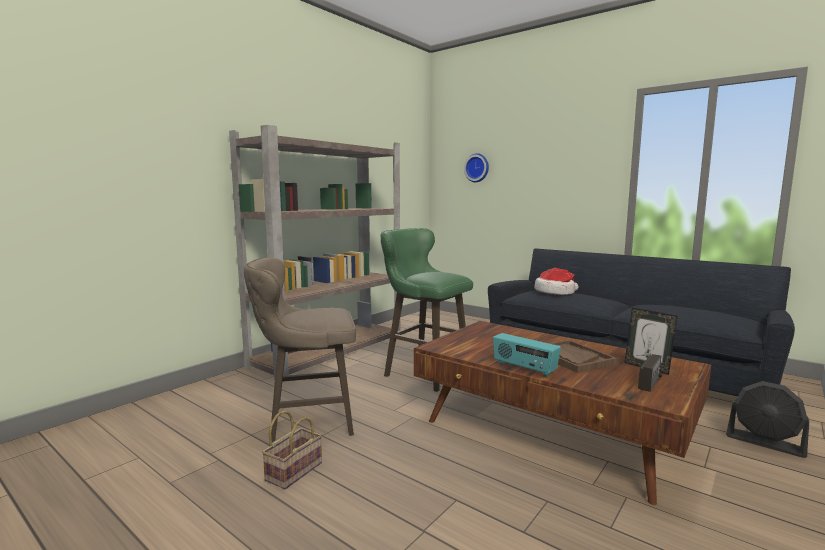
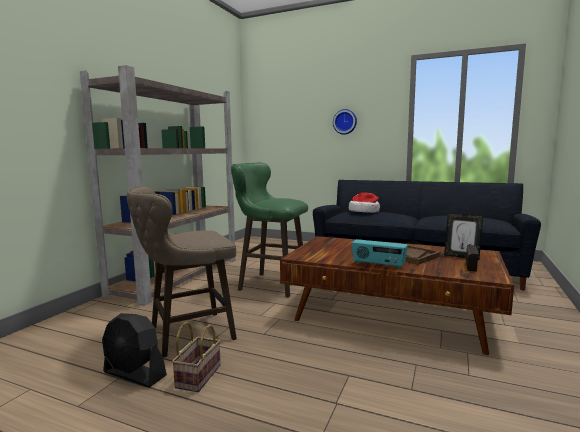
camera: 15 degrees left, 0 degrees up
wall clock [464,153,489,182] -> wall clock moved to [333,109,357,135]
black fan [726,381,809,458] -> black fan moved to [102,313,167,388]

